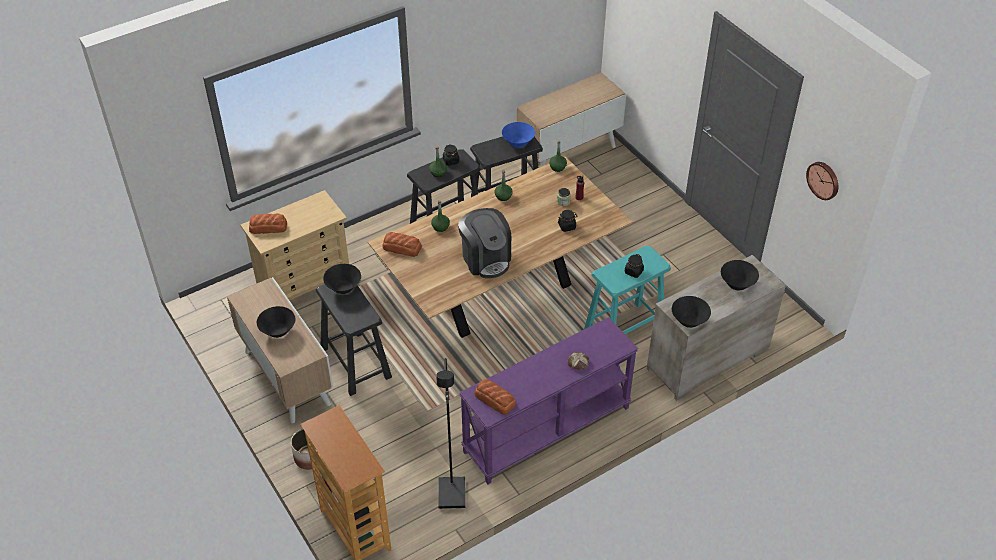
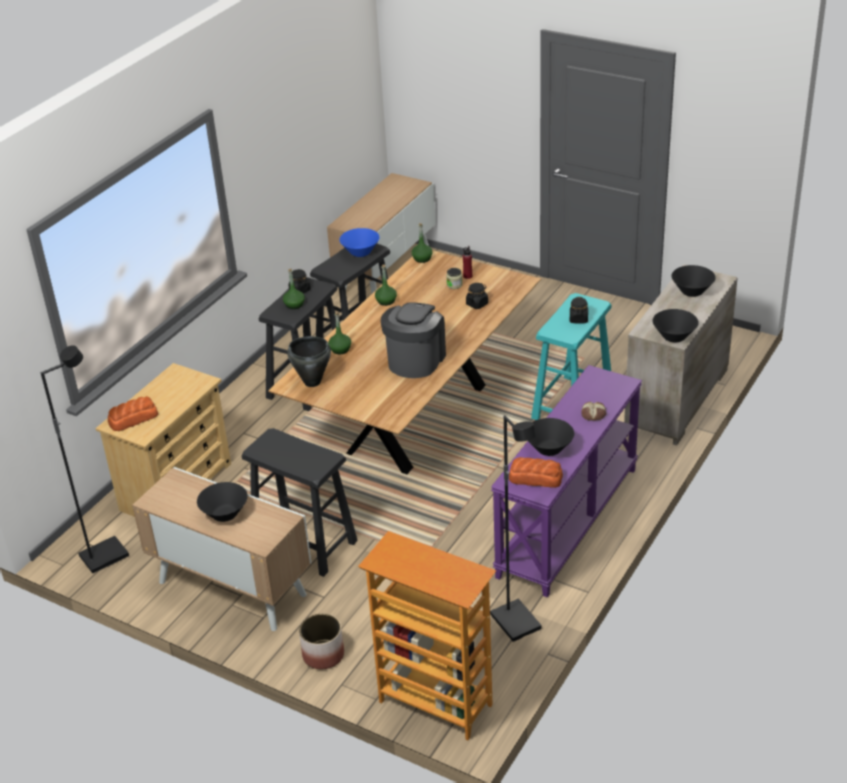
camera: 25 degrees left, 10 degrees down
black bowl [323,264,361,294] -> black bowl moved to [528,418,574,456]
bread [382,232,422,257] -> black cooking pot [287,336,331,387]
coffee machine [458,208,511,279] -> coffee machine turned 105 degrees counterclockwise [381,302,446,378]
wall clock [806,162,838,200] -> none
none -> black floor lamp [41,345,129,573]

